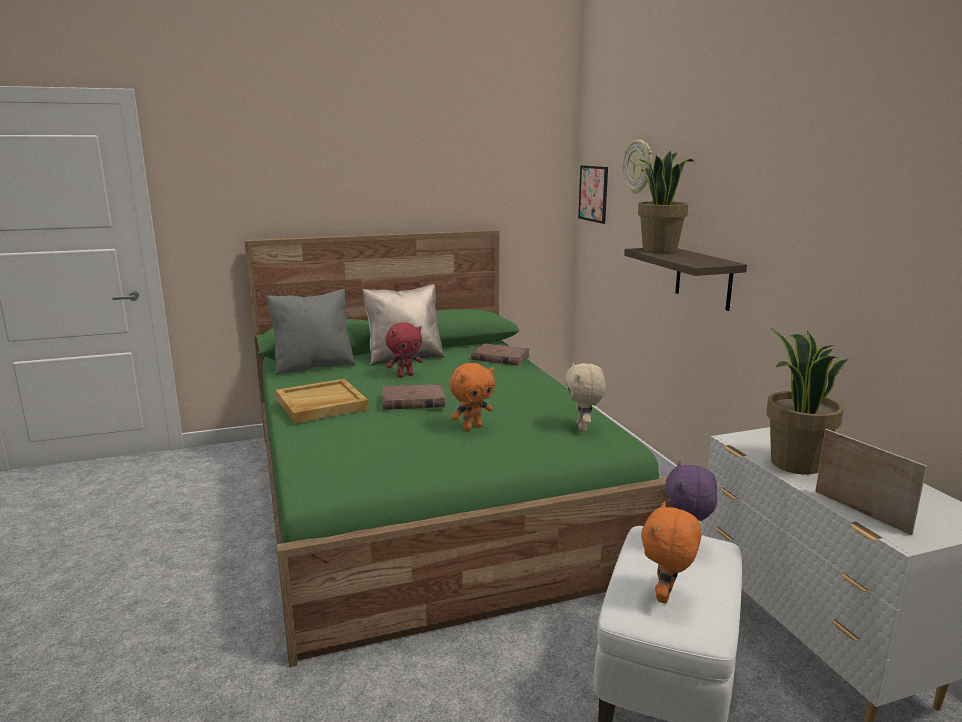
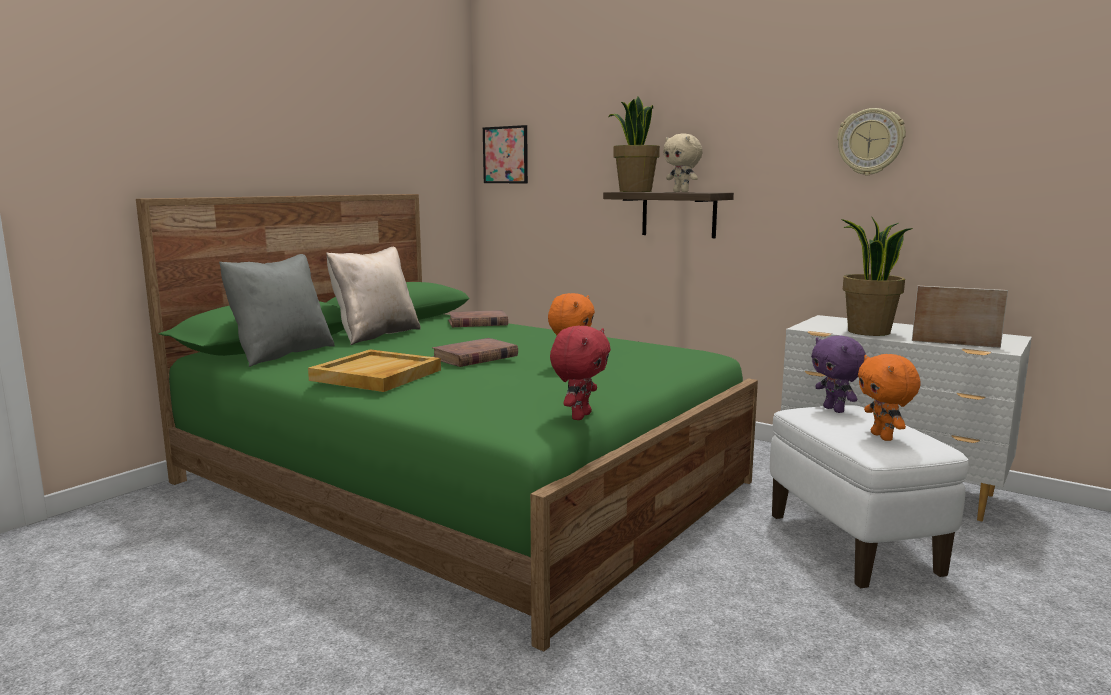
camera: 35 degrees left, 5 degrees down
red plush toy [385,322,423,378] -> red plush toy moved to [550,326,611,420]
beige plush toy [565,363,606,431] -> beige plush toy moved to [663,133,703,192]
wall clock [623,139,652,194] -> wall clock moved to [837,108,906,175]

